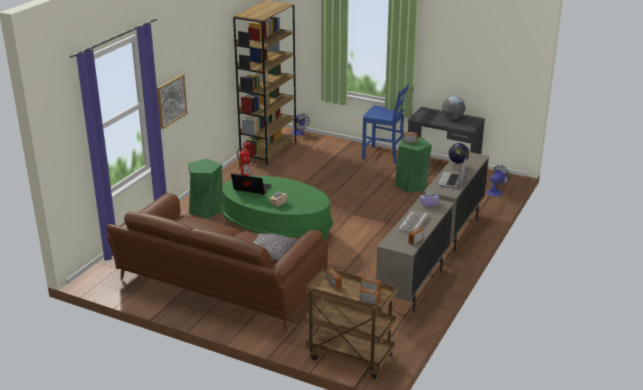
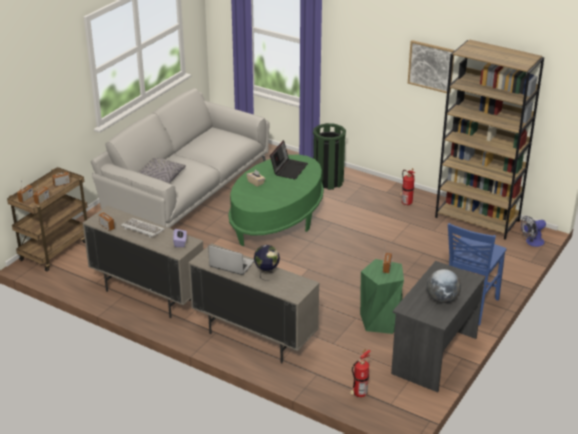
camera: 95 degrees right, 5 degrees up
brown sofa [107,193,328,332] -> grey sofa [91,88,270,228]
picture [157,74,187,129] -> picture moved to [408,40,455,94]
green stool [187,158,223,219] -> green trash can [313,123,346,190]
fan [487,165,510,197] -> fire extinguisher [350,349,371,397]

